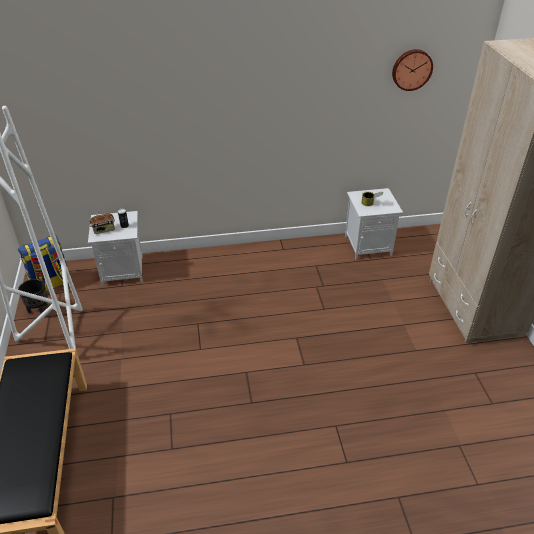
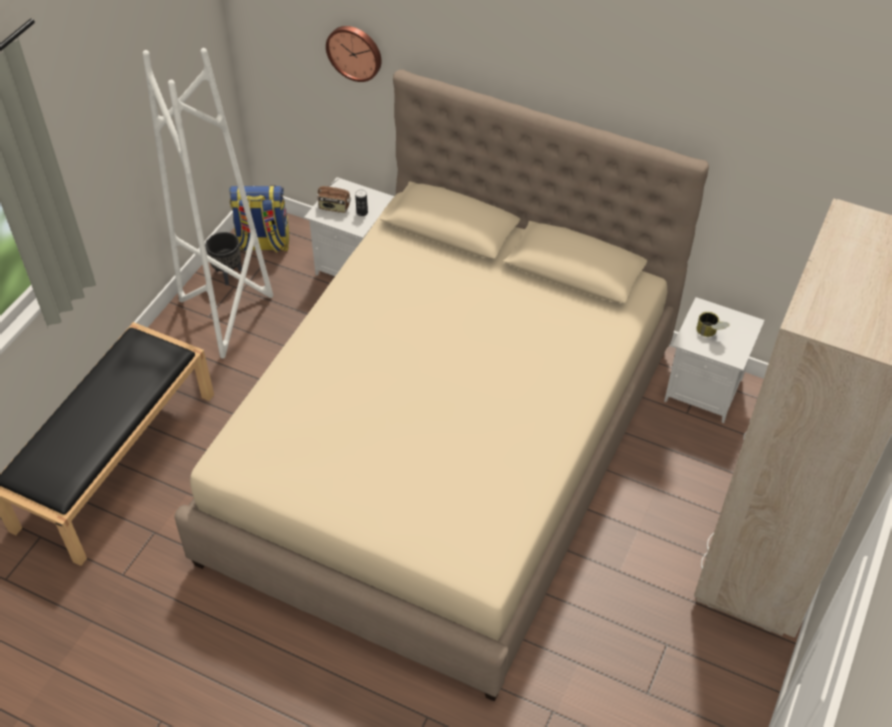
camera: 35 degrees right, 10 degrees up
wall clock [392,49,433,91] -> wall clock moved to [326,26,381,82]
none -> beige bed [174,70,709,702]

